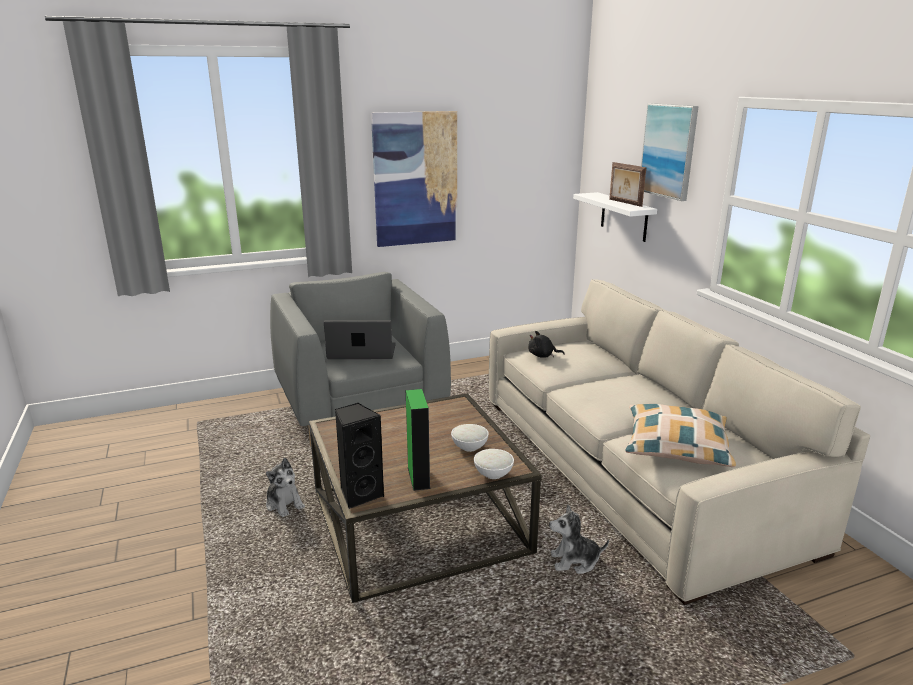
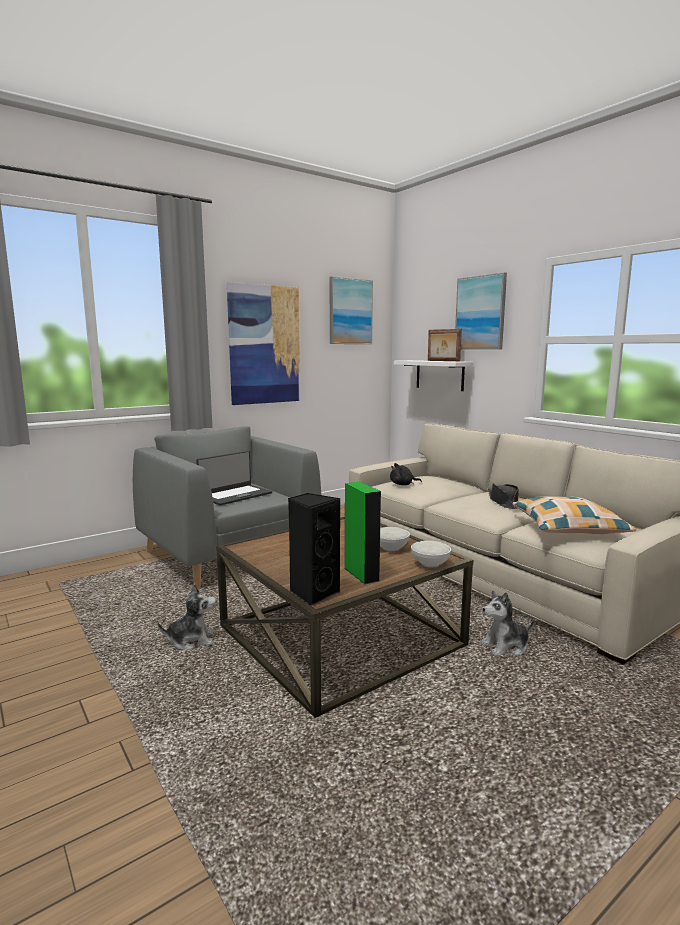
camera: 15 degrees left, 10 degrees down
plush toy [266,458,305,517] -> plush toy turned 45 degrees counterclockwise [158,583,216,650]
laptop [324,320,396,359] -> laptop turned 150 degrees clockwise [196,451,272,506]
none -> picture [330,276,373,344]
none -> black hat [488,483,519,509]

